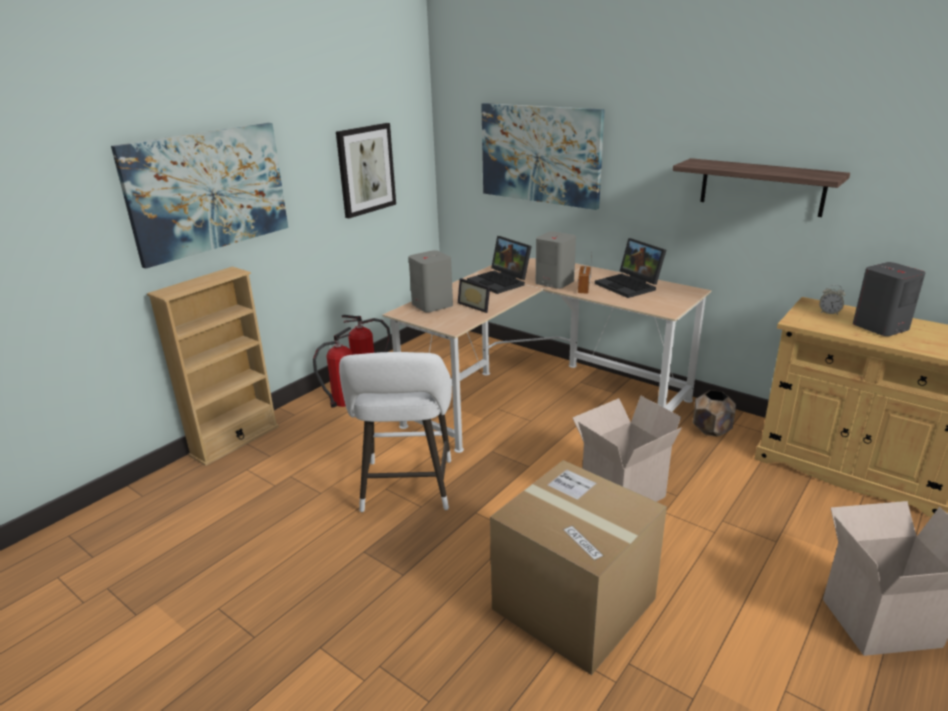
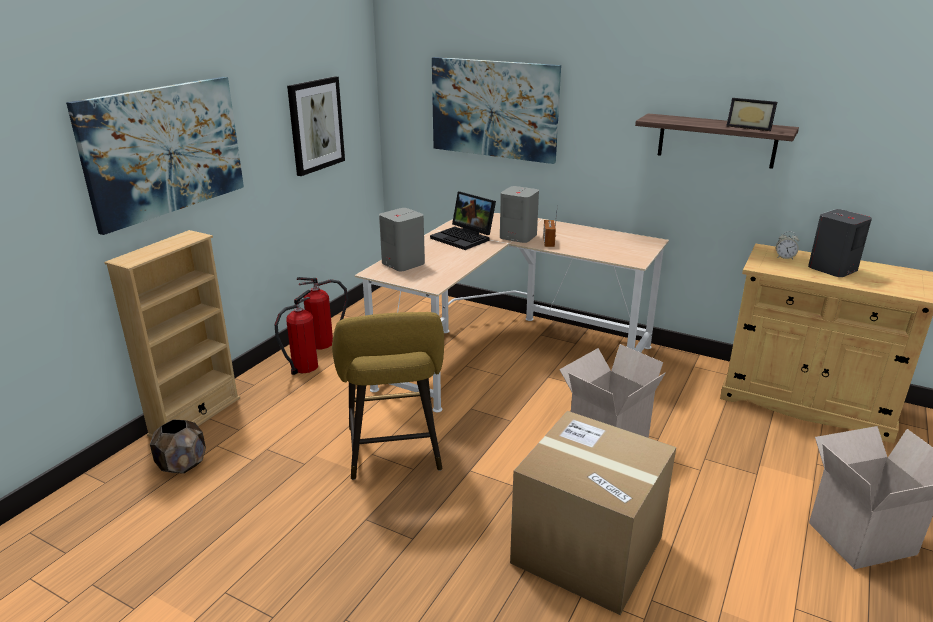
camera: 10 degrees left, 0 degrees up
white stool [339,352,452,512] -> yellow stool [332,312,444,480]
picture frame [458,278,490,313] -> picture frame moved to [726,98,777,131]
laptop [595,238,666,298] -> none
brown planter [692,390,736,437] -> brown planter moved to [150,419,206,474]

